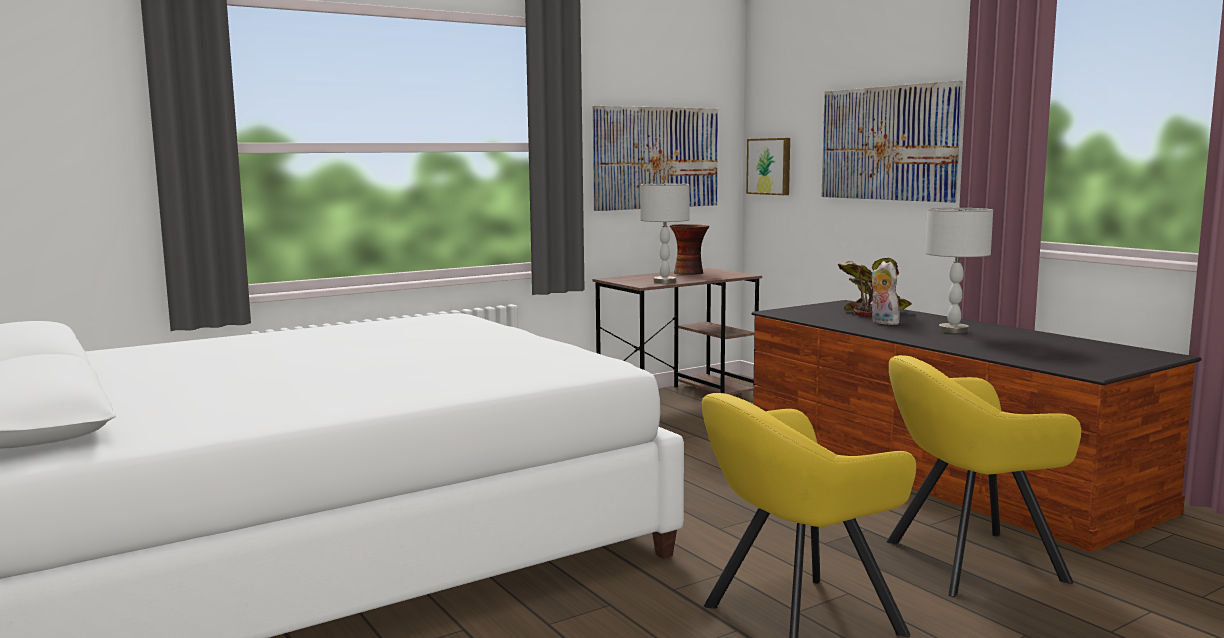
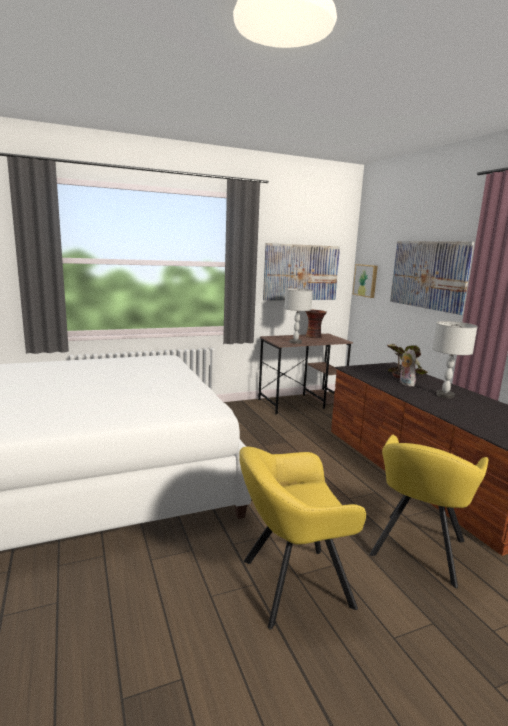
camera: 10 degrees right, 5 degrees up
yellow armchair [887,355,1081,597] -> yellow armchair turned 60 degrees counterclockwise [369,435,489,588]

